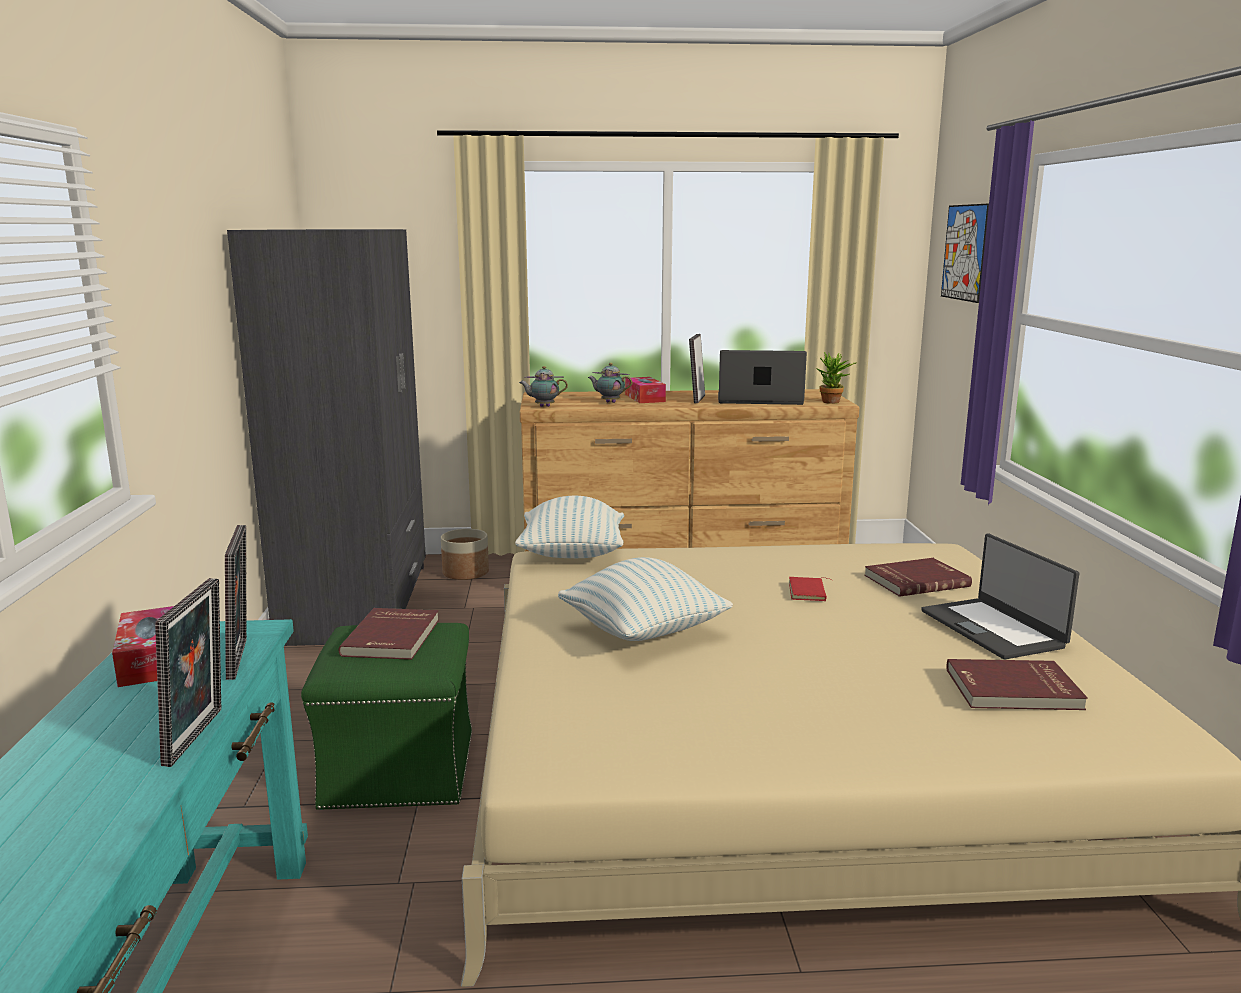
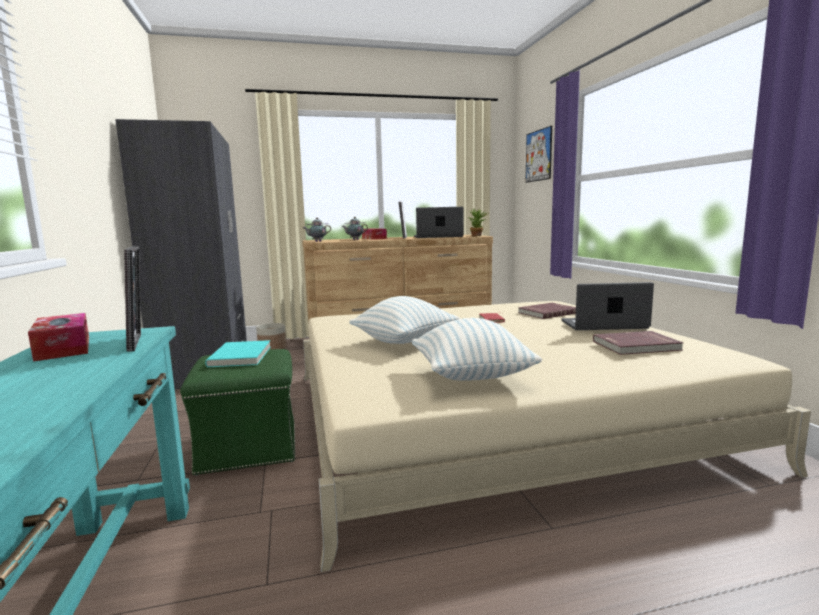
camera: 10 degrees left, 5 degrees down
picture frame [155,578,222,767] -> none
red book [338,608,439,660] -> turquoise book [205,340,271,367]
pillow [515,496,624,558] -> pillow moved to [412,318,542,381]
laptop [921,534,1079,659] -> laptop turned 120 degrees clockwise [562,282,654,330]

